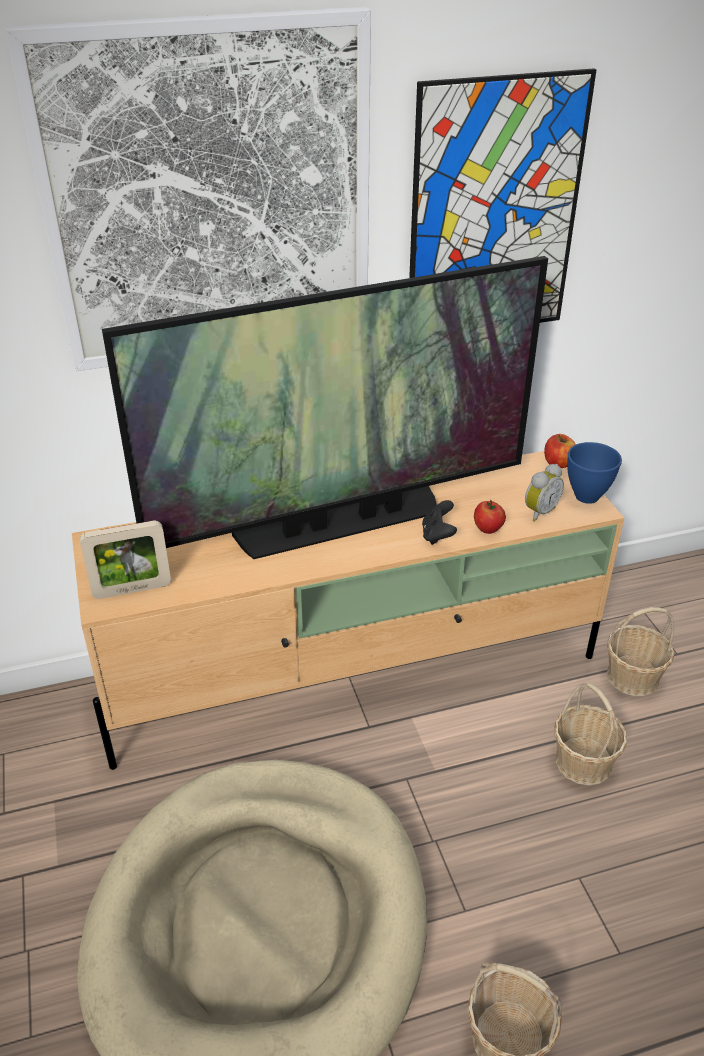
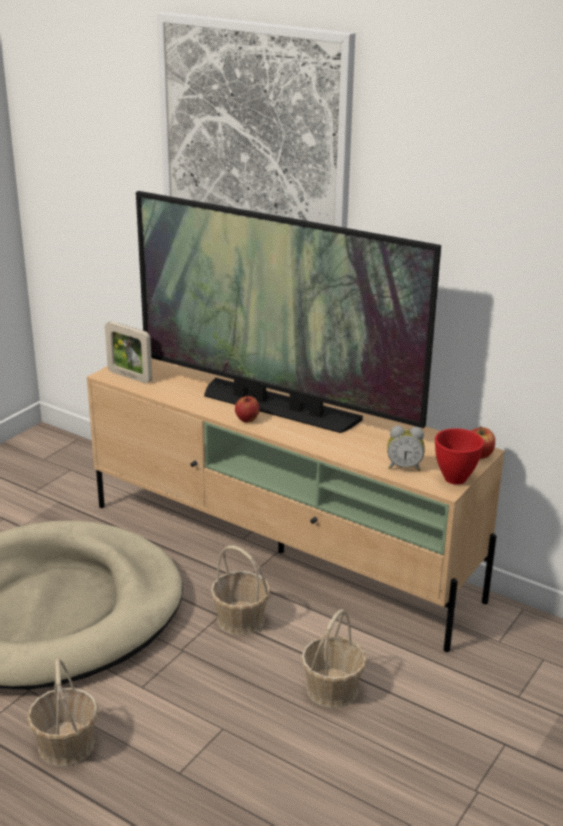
camera: 50 degrees right, 10 degrees down
picture [409,68,596,323] -> none
black game controller [422,500,457,545] -> none
apple [474,500,506,534] -> apple moved to [235,394,260,423]
blue bowl [567,442,622,504] -> red bowl [435,428,484,485]
basket [607,607,674,696] -> basket moved to [211,546,270,635]

